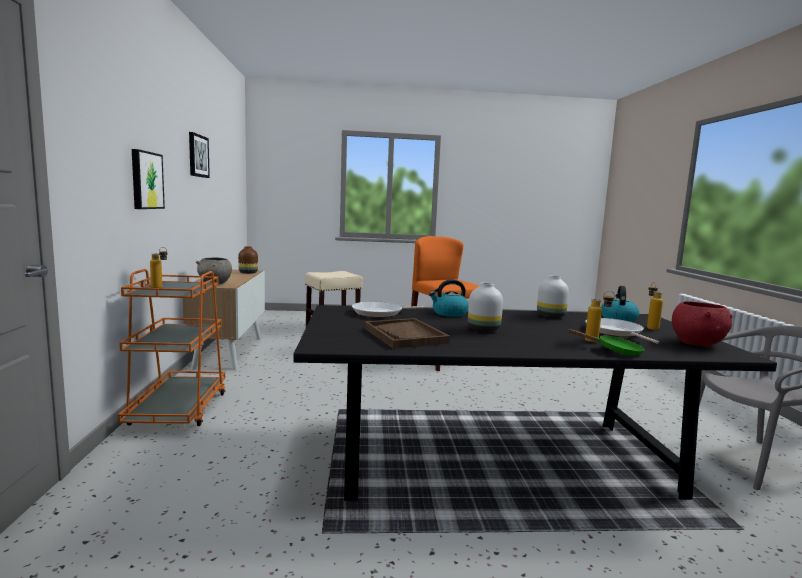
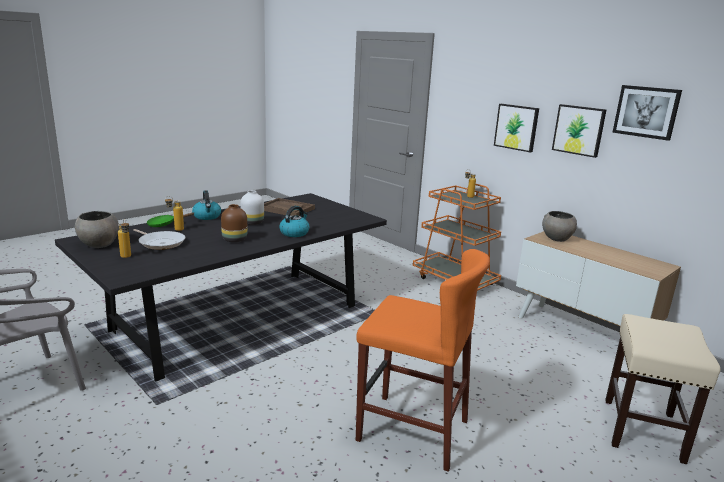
camera: 140 degrees right, 10 degrees up
brown vase [238,246,258,274] -> brown vase moved to [221,204,247,242]
frying pan [352,301,427,317] -> none
white vase [537,276,569,318] -> none
kettle [601,286,639,322] -> kettle moved to [192,190,221,220]
red bowl [672,301,733,346] -> grey bowl [75,211,119,248]
none -> picture [552,104,606,158]

